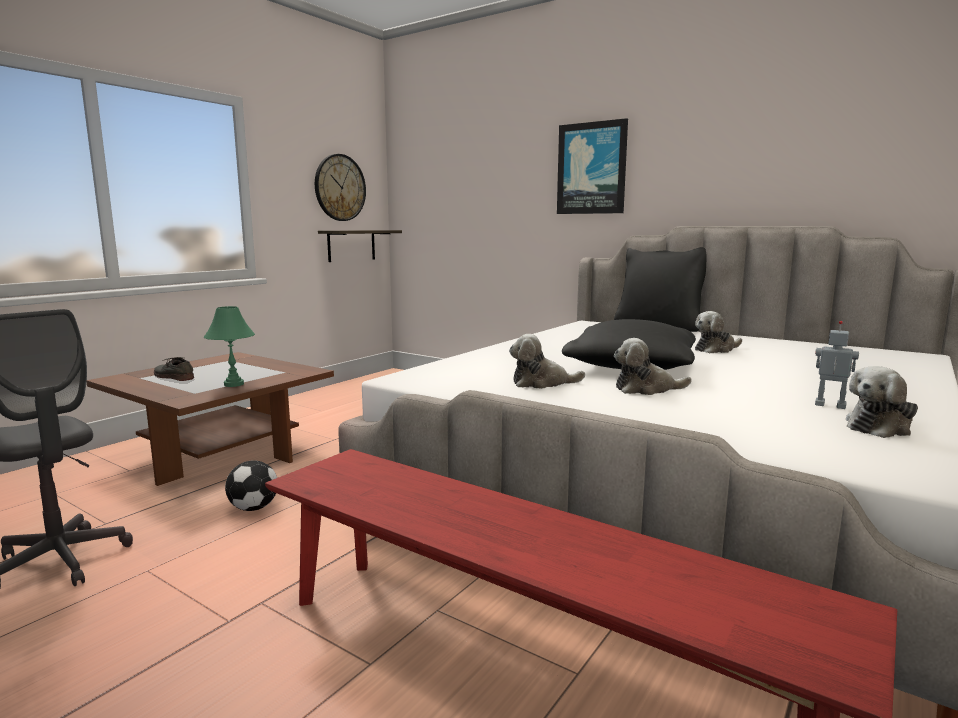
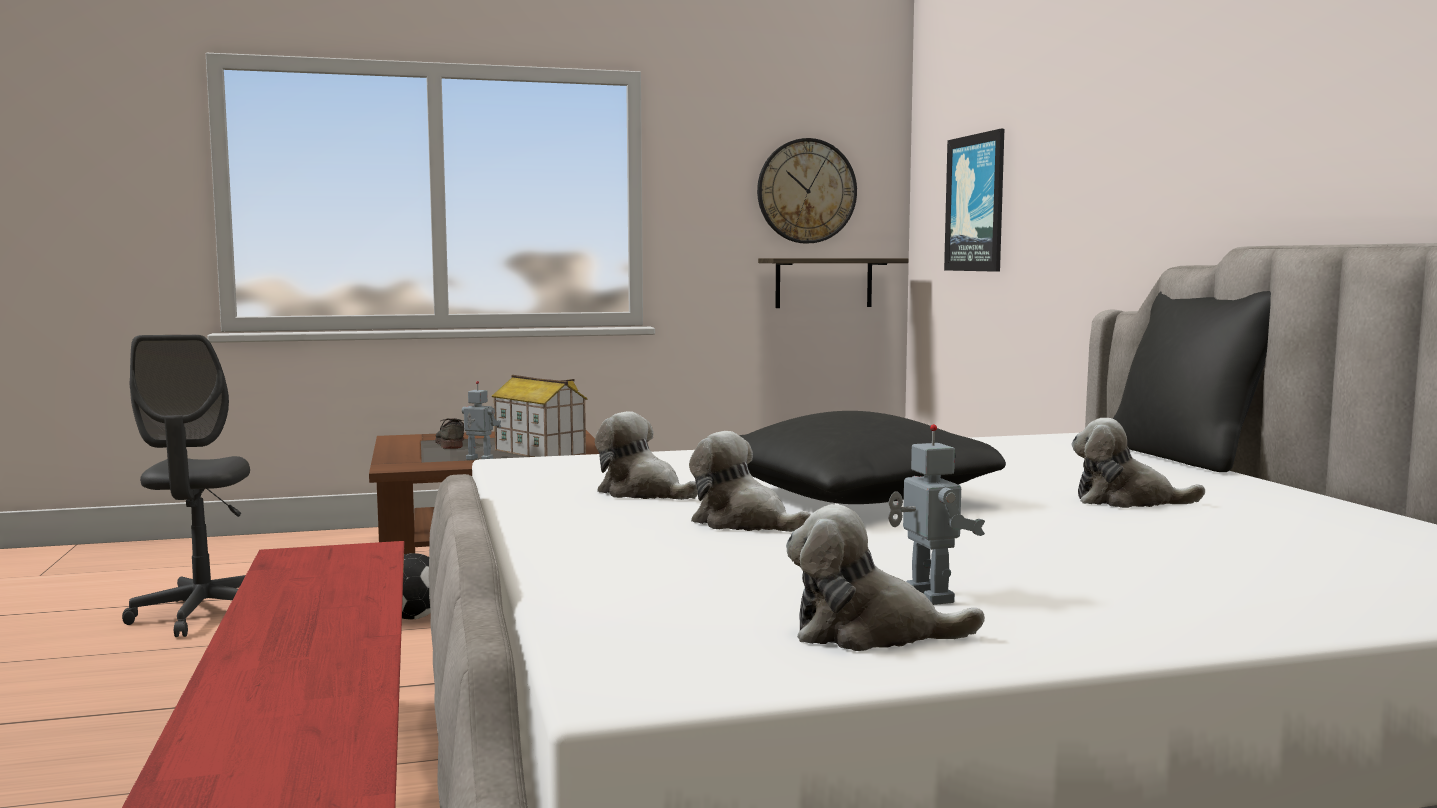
camera: 40 degrees right, 5 degrees down
green table lamp [204,306,255,387] -> toy robot [462,381,501,460]
picture [557,118,628,214] -> picture moved to [944,129,1004,272]
none -> toy house [492,375,588,457]

